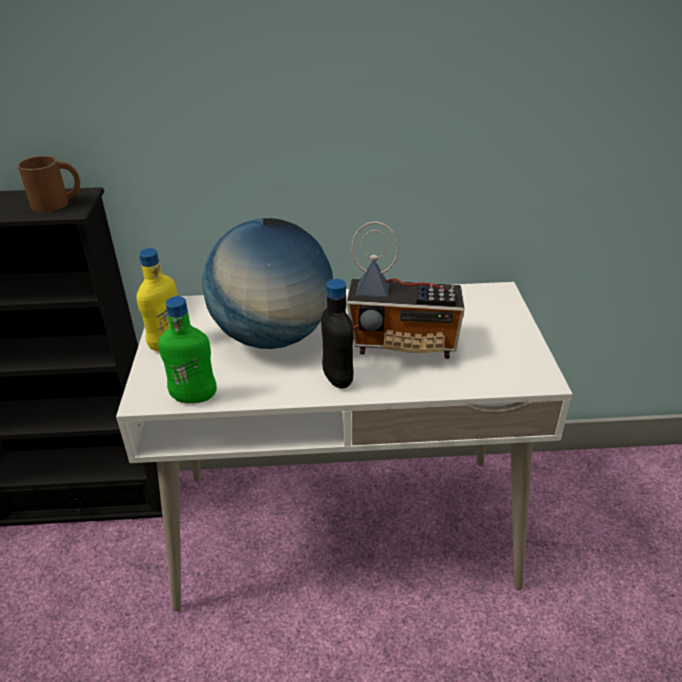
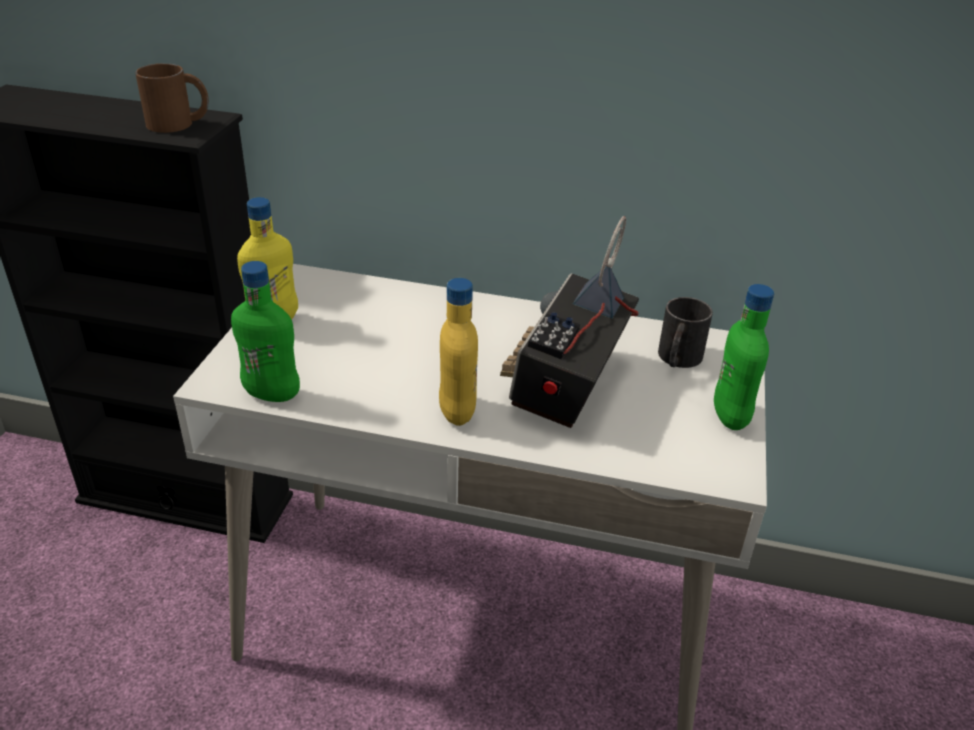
camera: 15 degrees right, 0 degrees up
globe [202,218,333,349] -> none
black bottle [321,279,353,389] -> yellow bottle [439,278,478,426]
radio [346,222,464,359] -> radio turned 90 degrees clockwise [500,216,639,428]
none -> black mug [658,297,713,368]
none -> green bottle [714,284,774,430]

